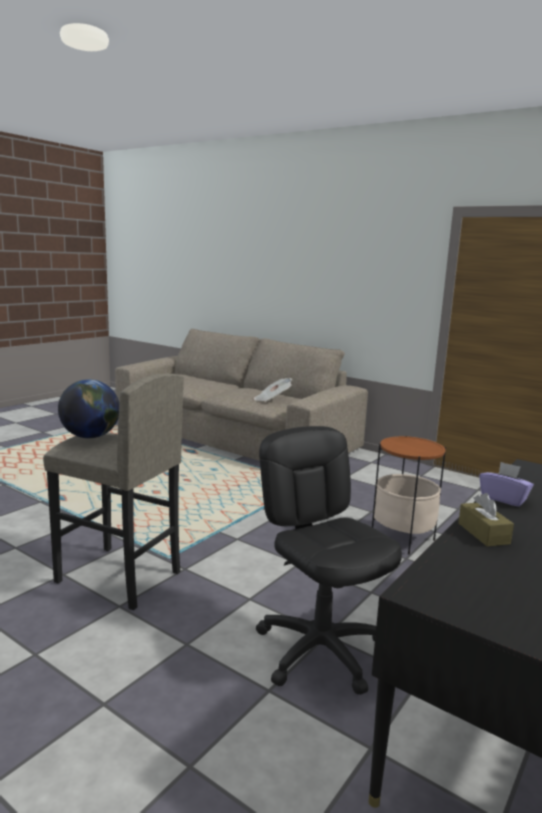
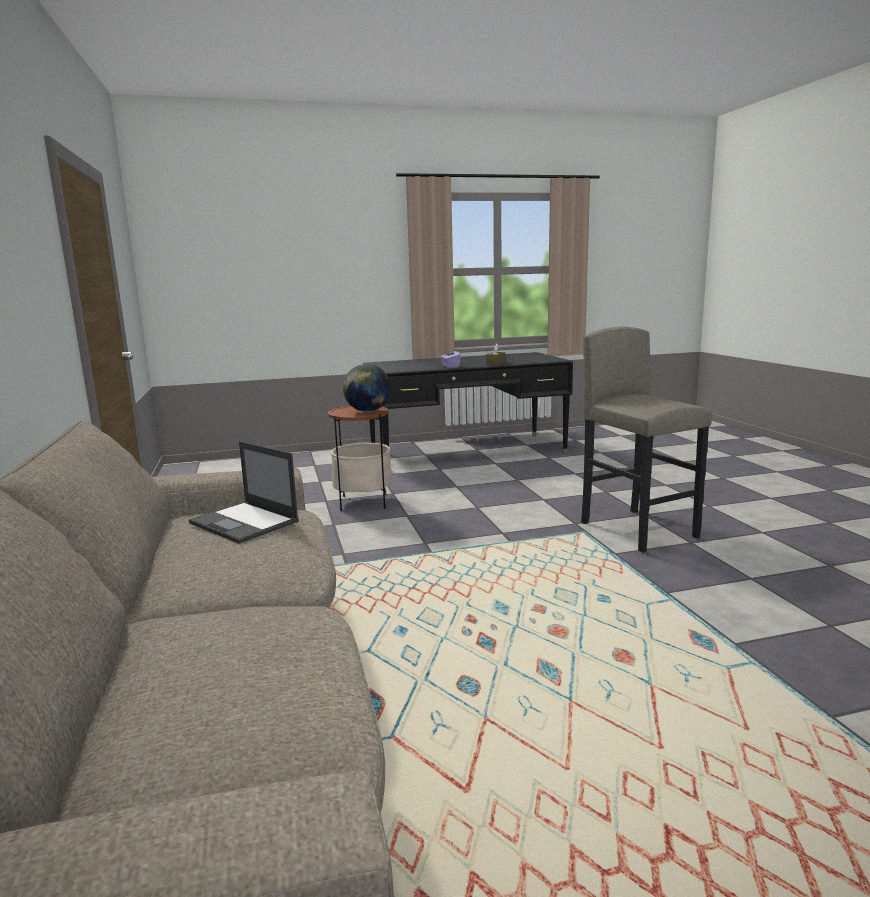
camera: 140 degrees left, 0 degrees up
globe [58,379,119,438] -> globe moved to [343,364,391,412]
newspaper [253,378,293,402] -> laptop [189,441,299,544]
black office chair [256,426,402,695] -> none

